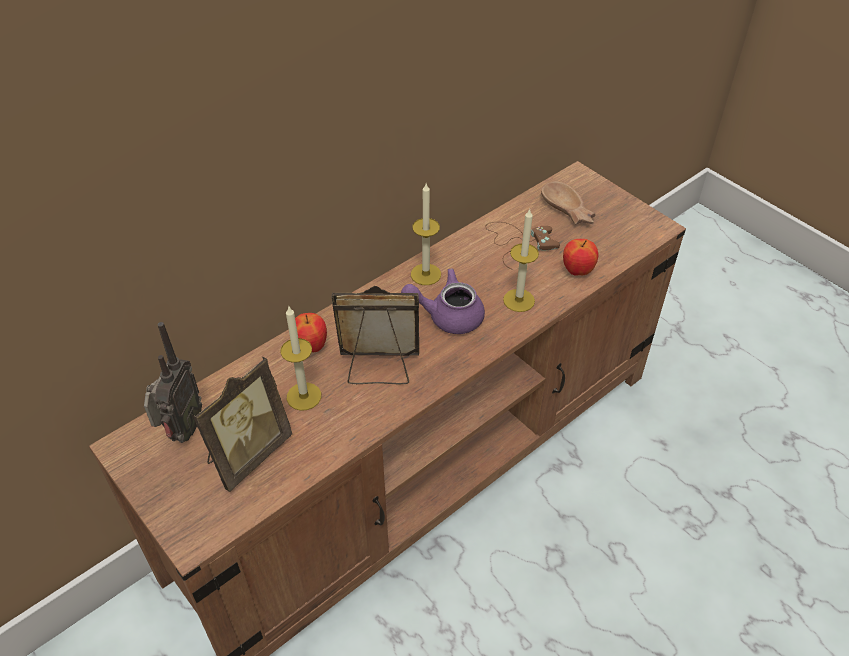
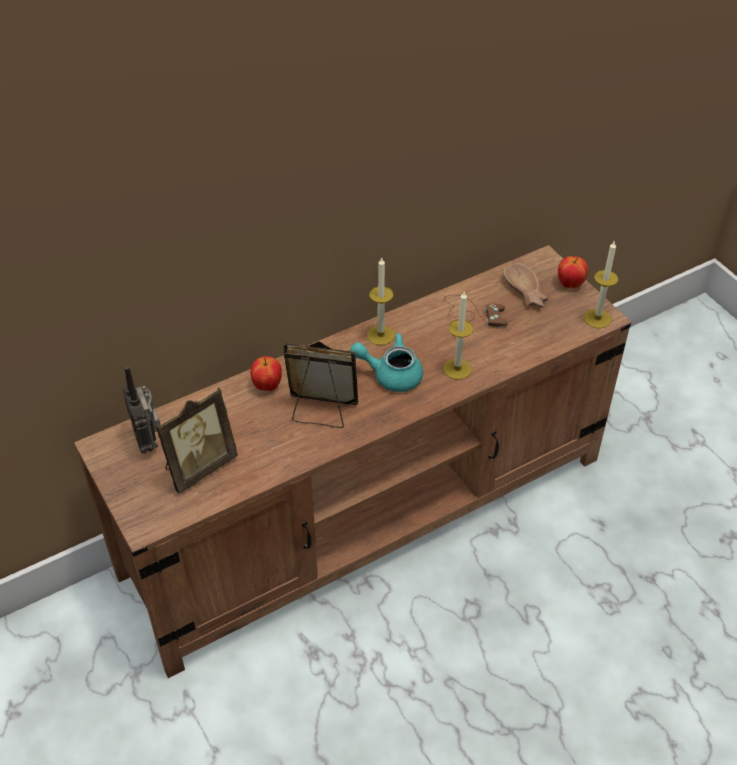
camera: 10 degrees right, 0 degrees up
radio [144,322,202,443] -> radio turned 135 degrees clockwise [123,366,160,454]
candle [280,305,321,411] -> candle moved to [584,241,618,329]
purple teapot [401,268,485,334] -> turquoise teapot [350,333,423,392]
apple [563,239,598,276] -> apple moved to [558,256,588,288]

